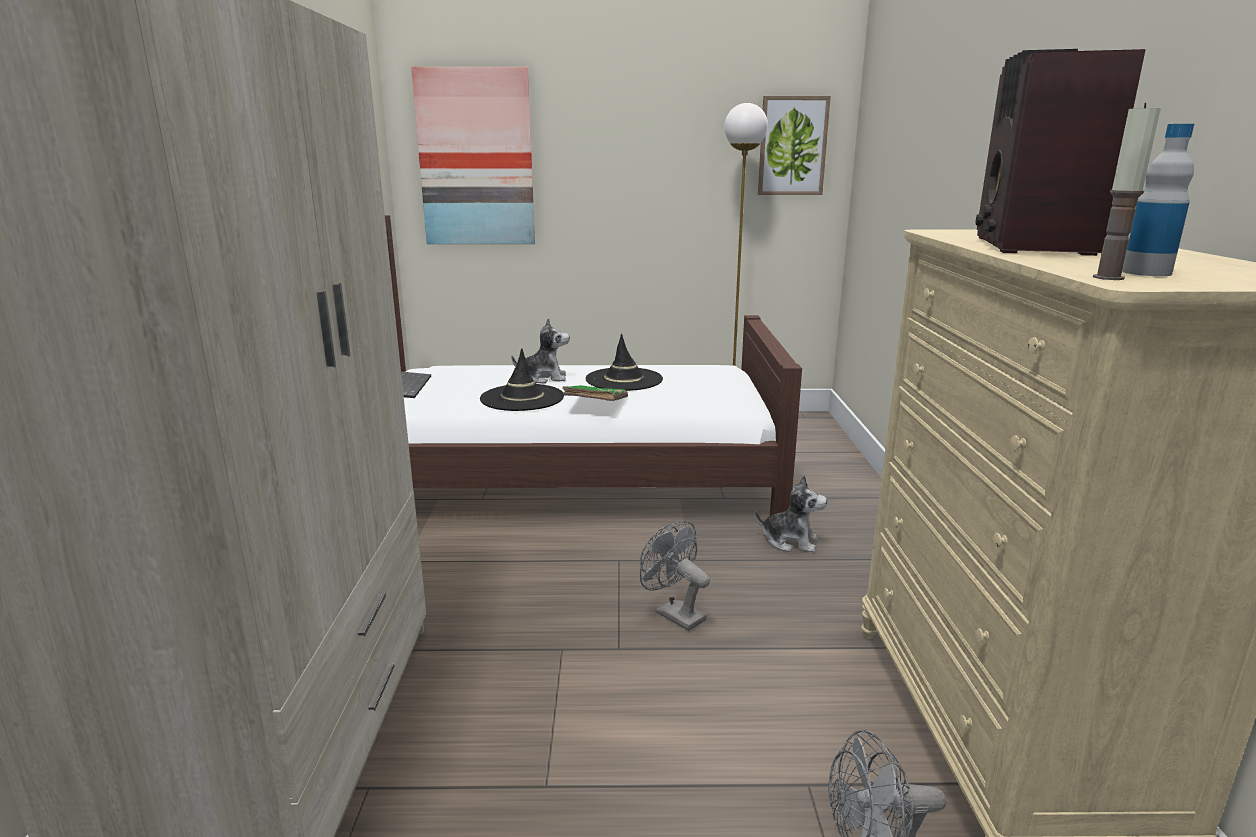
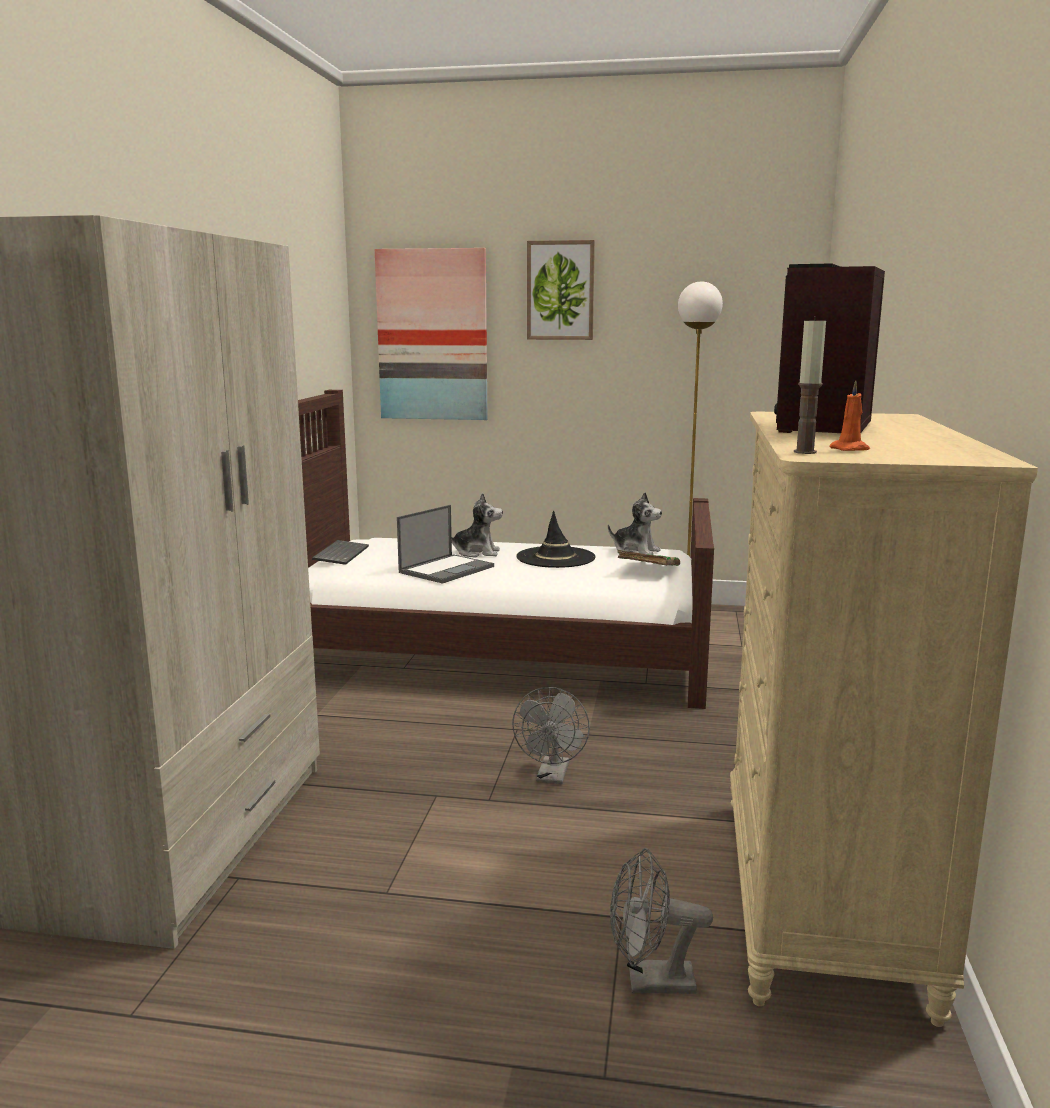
camera: 10 degrees right, 5 degrees down
black hat [480,348,564,411] -> laptop [397,505,494,584]
green book [562,385,628,401] -> green book moved to [617,550,680,566]
grey fan [640,521,710,631] -> grey fan turned 135 degrees counterclockwise [512,687,590,784]
plush toy [755,475,827,553] -> plush toy moved to [608,492,662,555]
picture [758,96,831,195] -> picture moved to [527,240,595,340]
bottle [1122,124,1194,276] -> orange candle [830,380,870,451]

